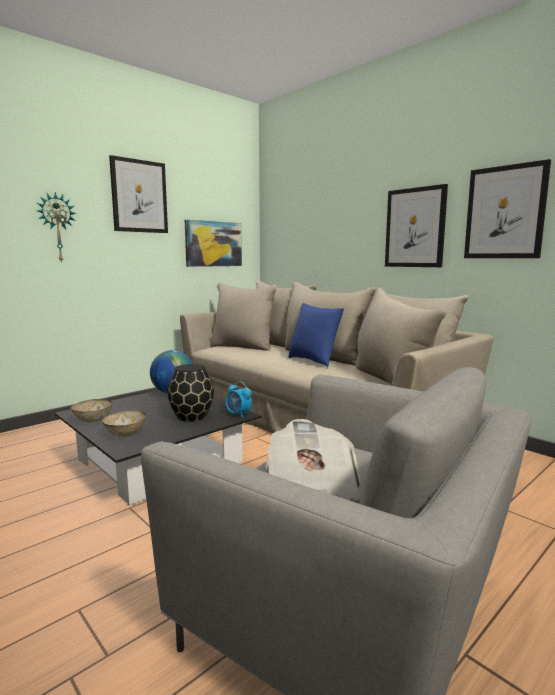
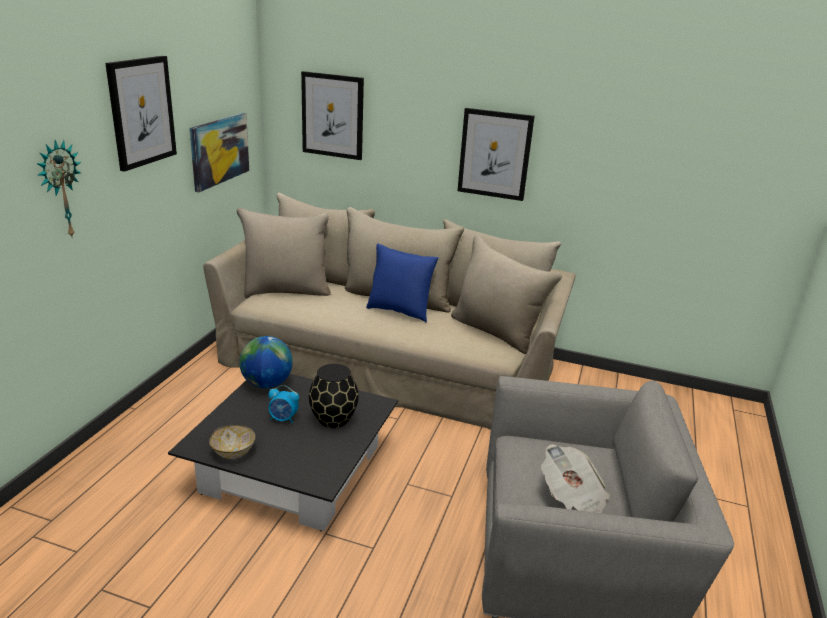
camera: 30 degrees left, 15 degrees up
bowl [102,410,146,437] -> none
alarm clock [225,381,252,418] -> alarm clock moved to [268,385,299,424]
picture [464,159,551,258] -> picture moved to [301,71,364,160]

